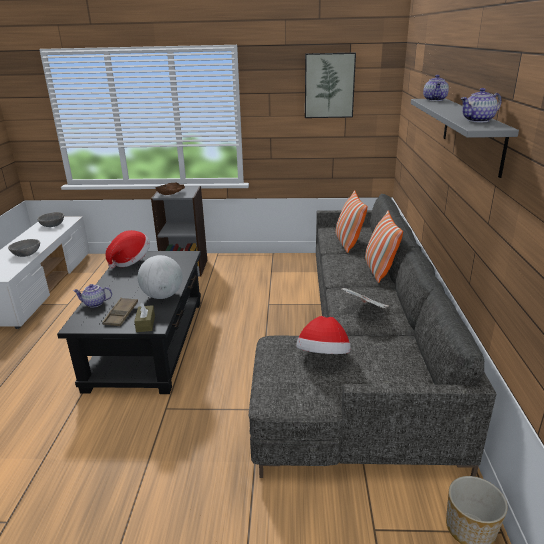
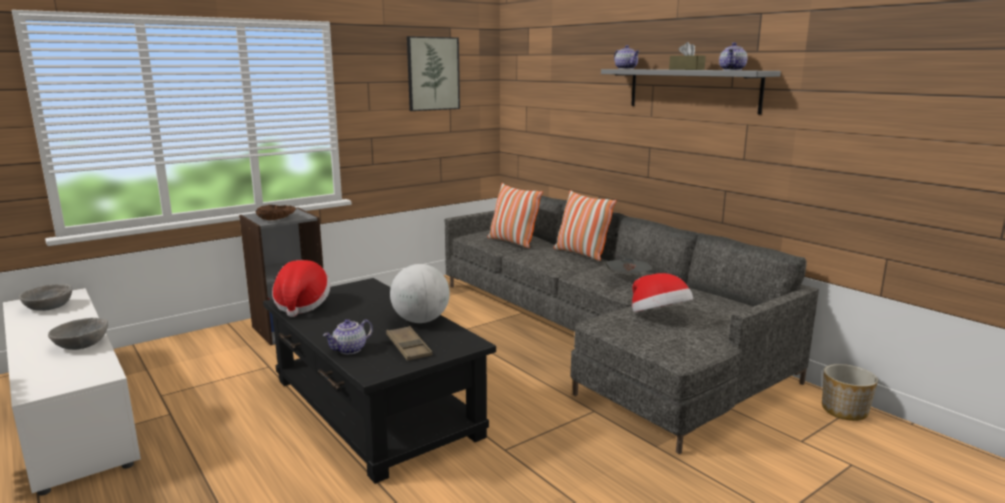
camera: 40 degrees left, 10 degrees down
brown tissue box [134,302,155,332] -> brown tissue box moved to [669,42,706,70]

